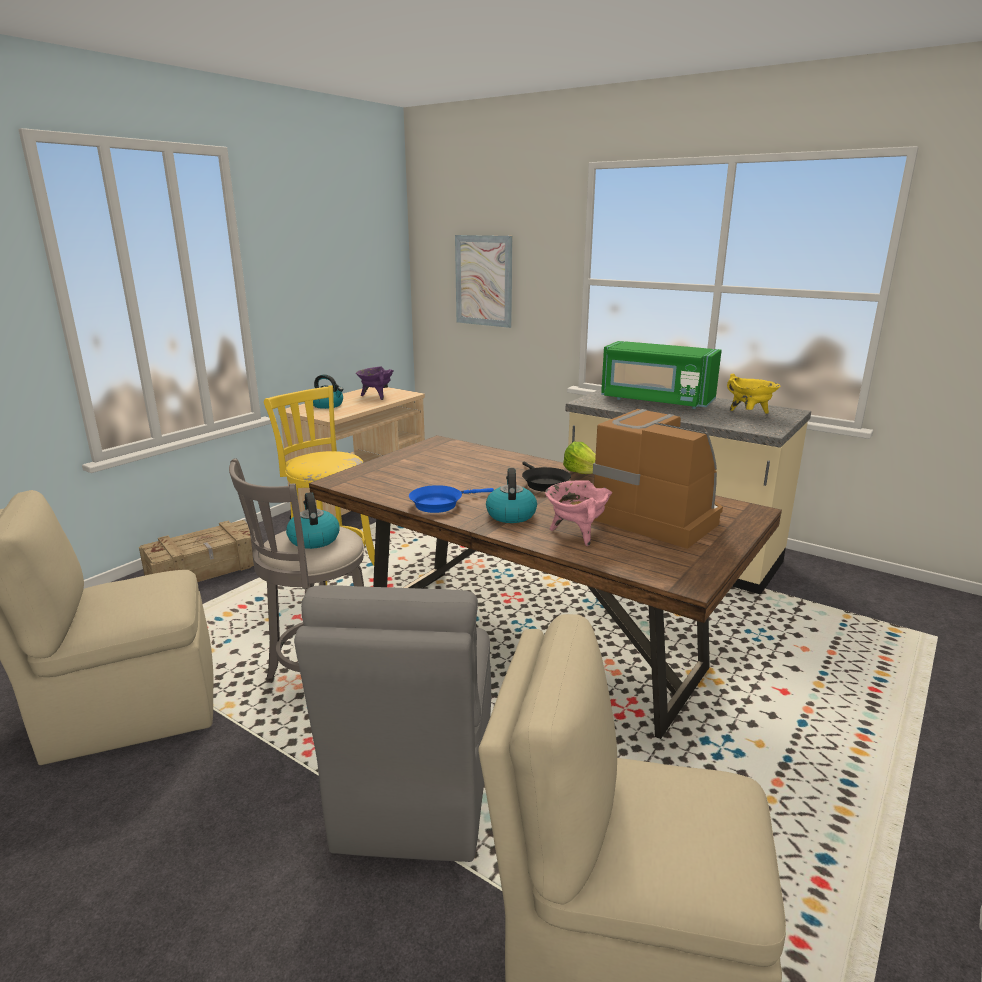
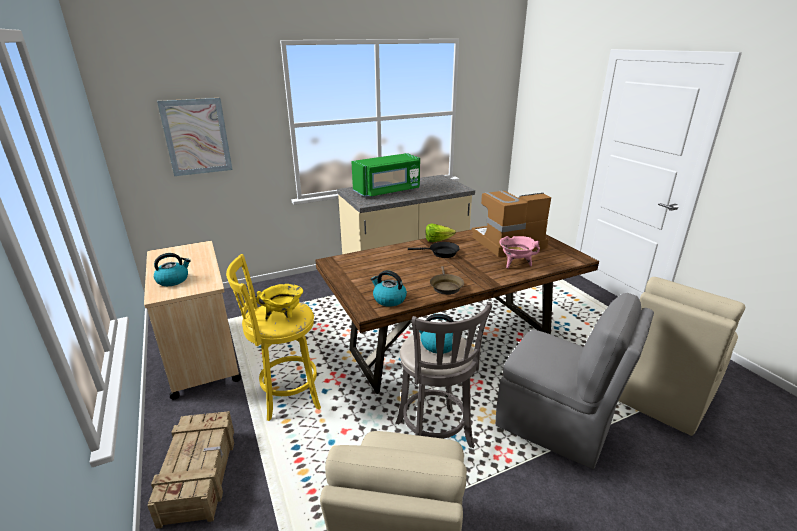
camera: 60 degrees left, 5 degrees up
purple cooking pot [356,366,394,400] -> none
blue frying pan [409,485,494,513] -> brown frying pan [430,266,464,295]
kettle [486,468,537,523] -> kettle moved to [371,270,407,307]
yellow cooking pot [727,374,781,414] -> yellow cooking pot moved to [256,284,303,320]

